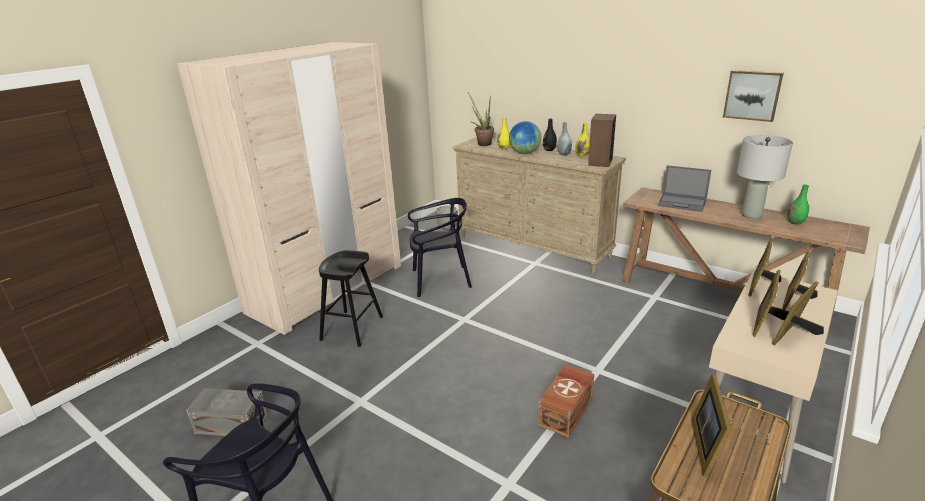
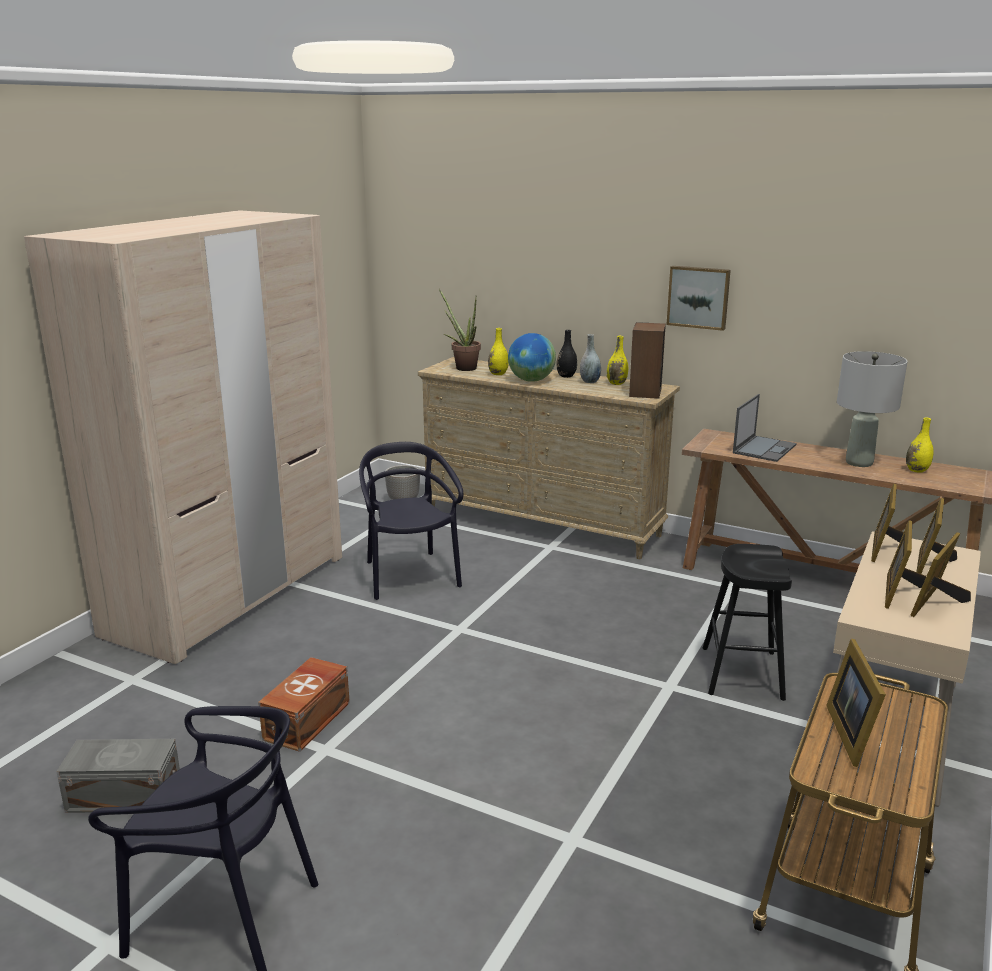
camera: 10 degrees left, 5 degrees down
black stool [319,250,383,347] -> black stool moved to [703,544,792,701]
black chair [408,198,472,297] -> black chair turned 90 degrees counterclockwise [359,442,463,600]
brown storage box [538,364,594,438] -> brown storage box moved to [258,657,350,752]
laptop [657,165,711,212] -> laptop turned 75 degrees counterclockwise [733,394,797,462]
picture [723,70,784,122] -> picture moved to [666,266,731,331]
green vase [787,185,809,224] -> yellow vase [906,418,934,473]

